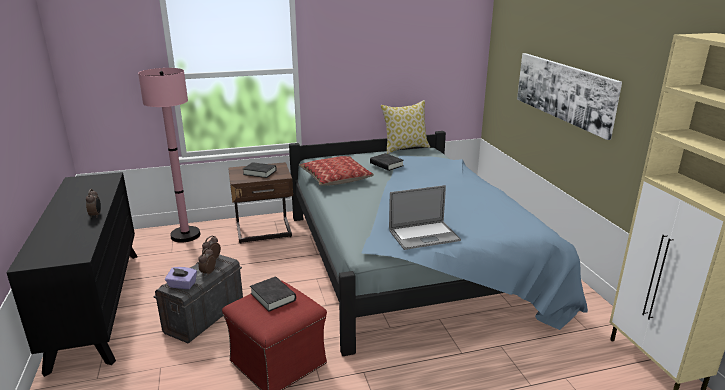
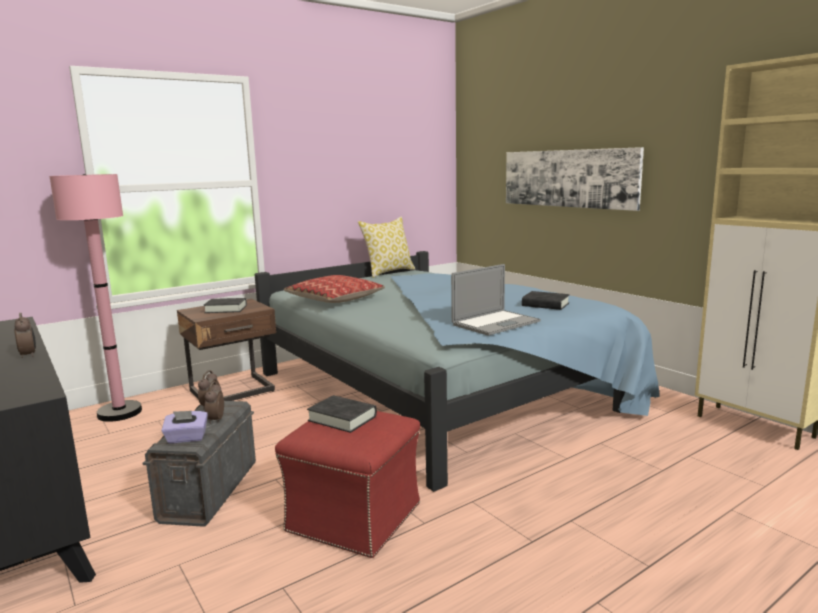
camera: 20 degrees left, 10 degrees down
black book [370,153,404,171] -> black book moved to [522,291,570,310]

